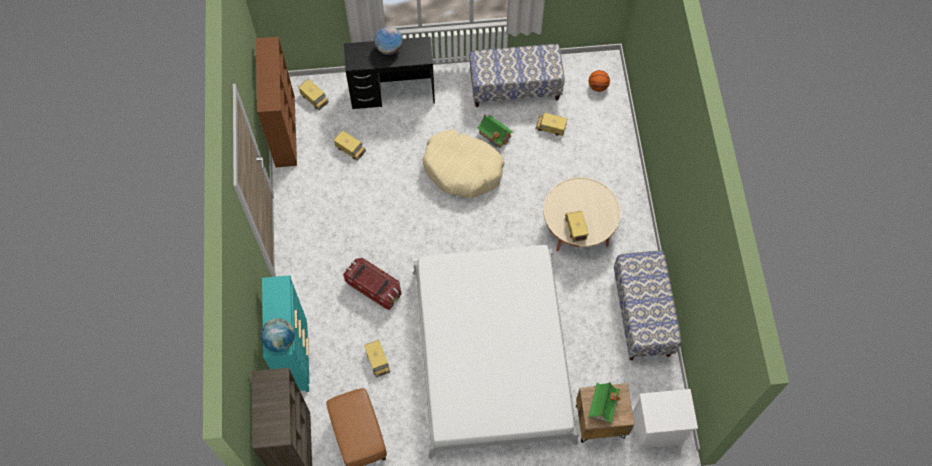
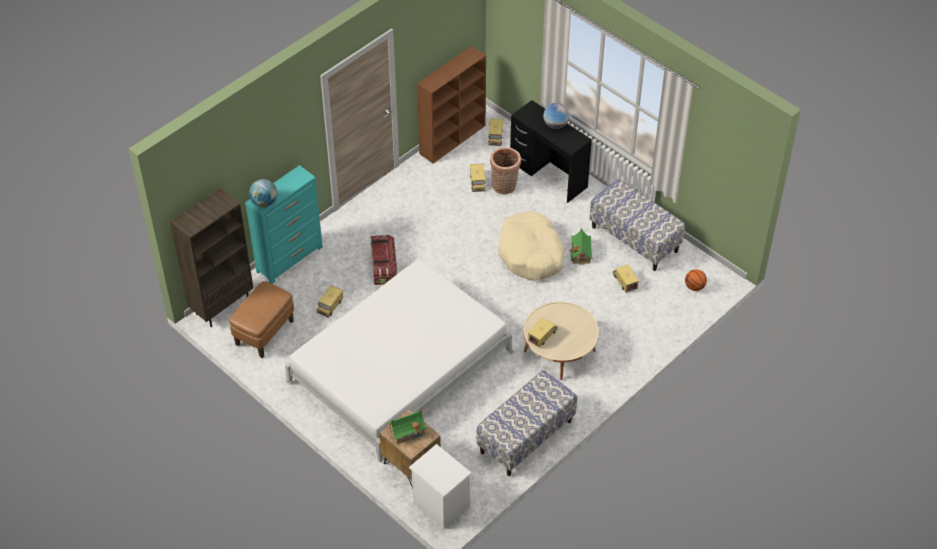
camera: 50 degrees right, 15 degrees down
none -> basket [490,147,521,195]

